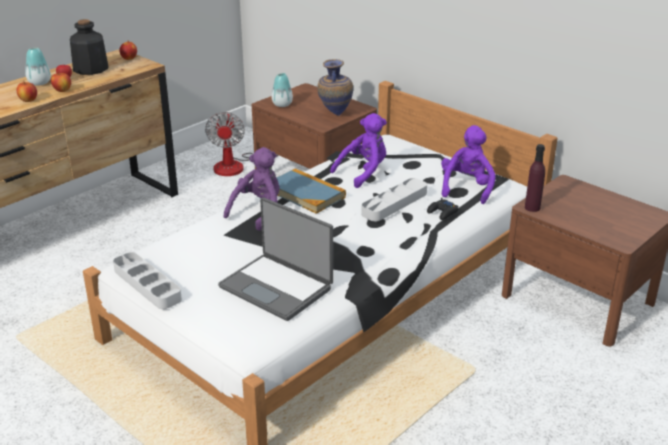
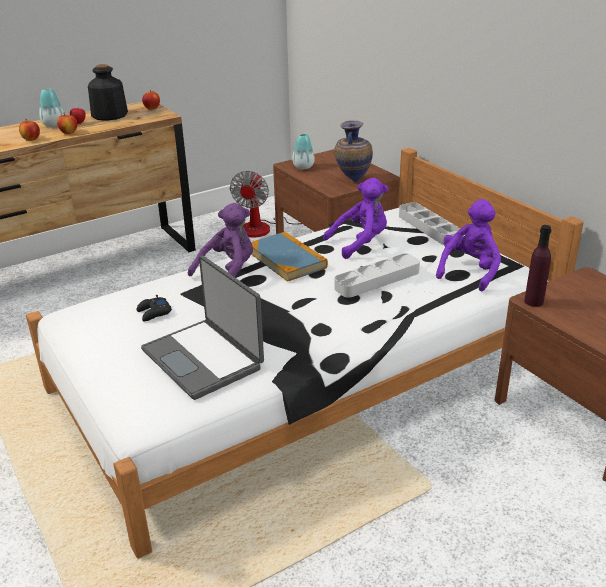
camera: 15 degrees right, 0 degrees up
grey tray [113,252,182,309] -> grey tray moved to [399,202,461,245]
black game controller [427,198,459,220] -> black game controller moved to [137,295,172,321]

